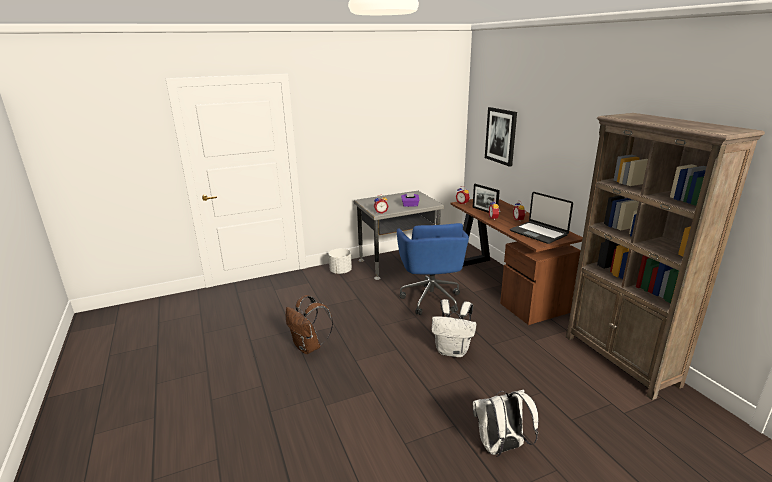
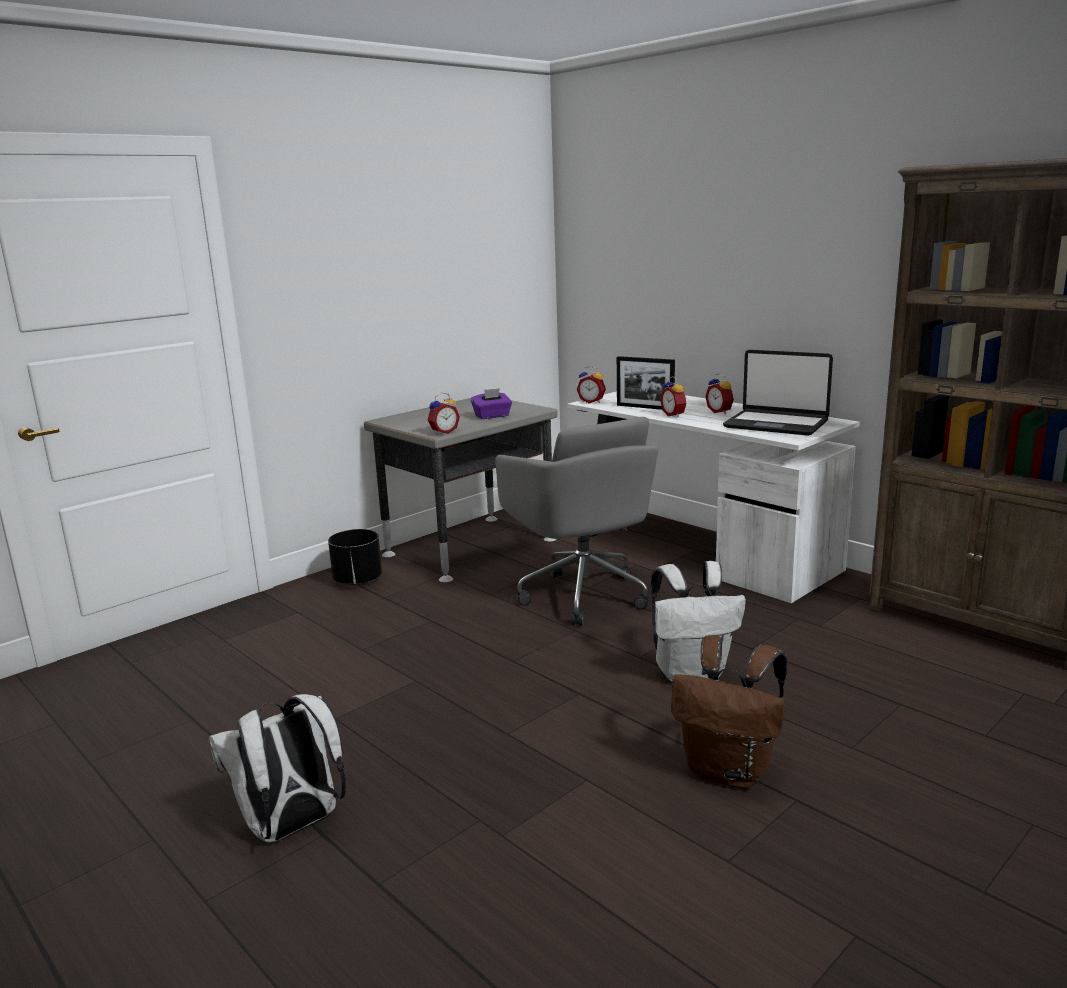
camera: 20 degrees left, 5 degrees down
brown backpack [286,295,333,354] -> brown backpack moved to [671,635,787,789]
white planter [329,248,352,274] -> black planter [328,529,382,585]
blue office chair [397,223,469,315] -> grey office chair [495,417,659,626]
brown desk [451,199,583,325] -> white desk [567,391,860,603]
white backpack [473,389,538,456] -> white backpack moved to [209,694,346,842]
picture [485,107,517,167] -> none

